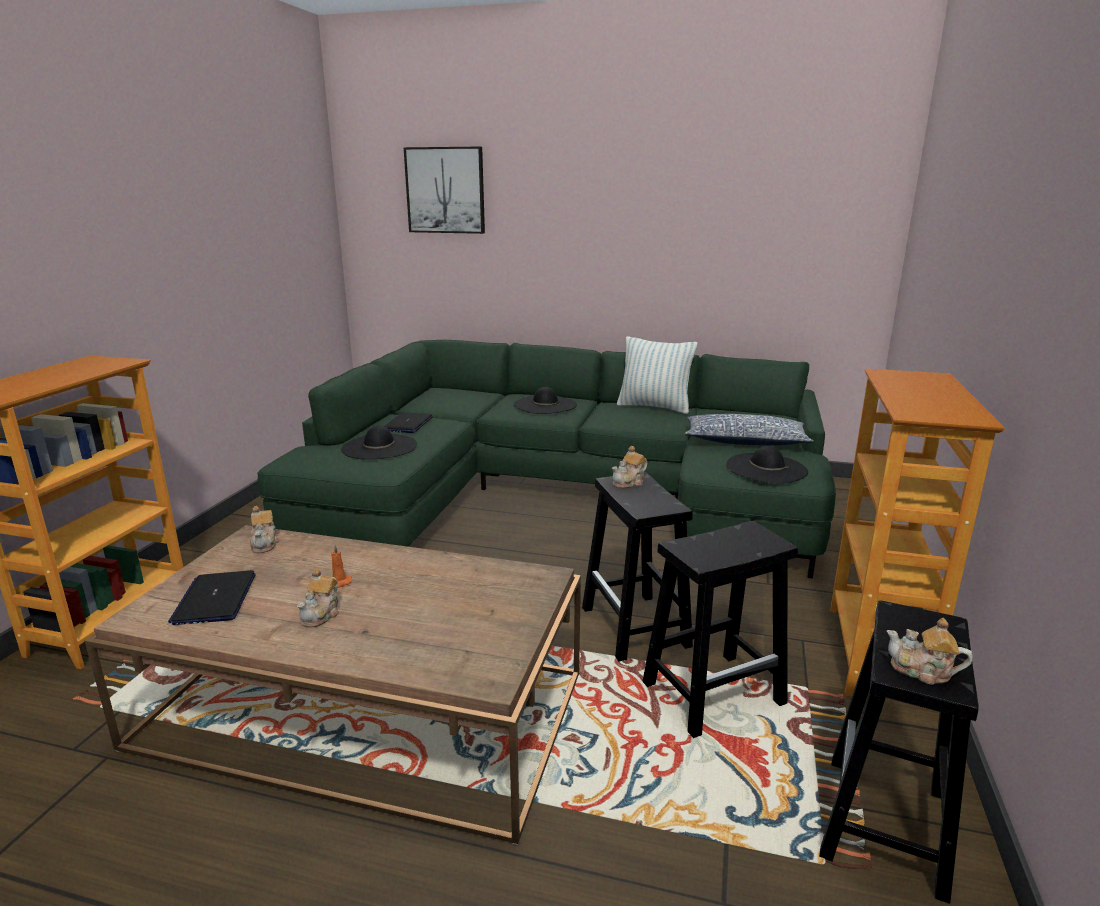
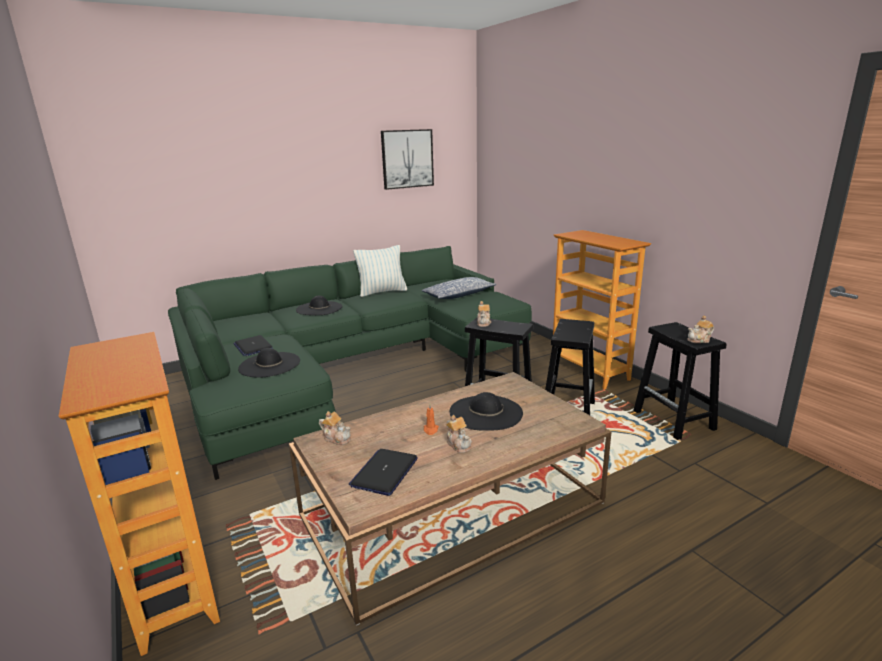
camera: 45 degrees left, 0 degrees up
laptop [168,570,256,625] -> laptop turned 75 degrees clockwise [349,449,418,496]
picture [403,147,485,234] -> picture moved to [381,129,434,190]
black hat [726,446,808,484] -> black hat moved to [450,392,523,431]

